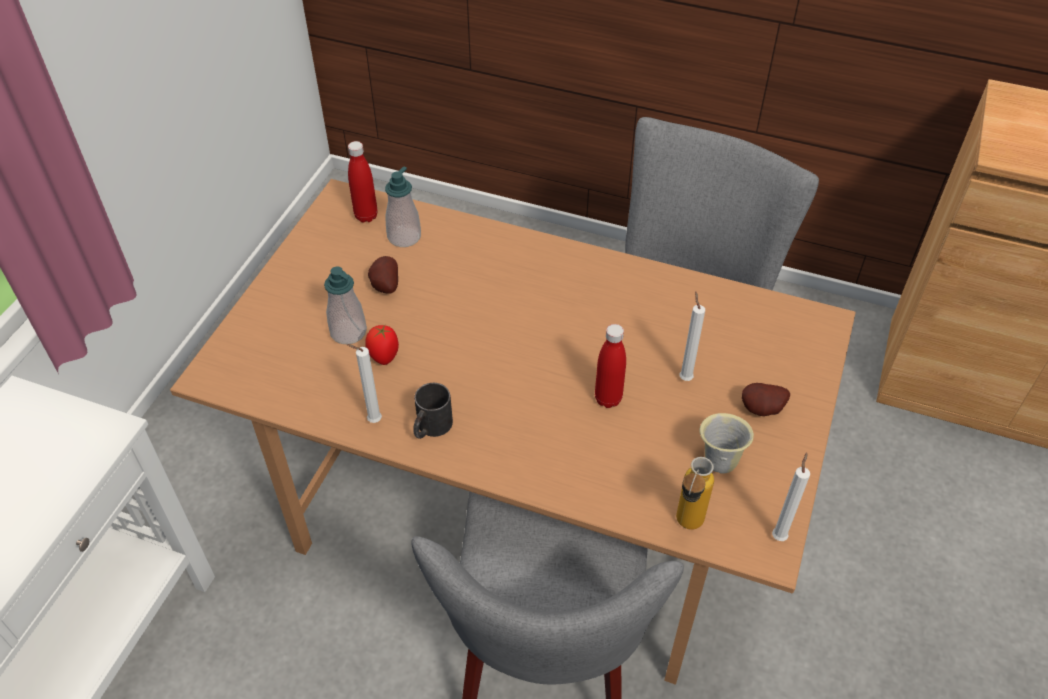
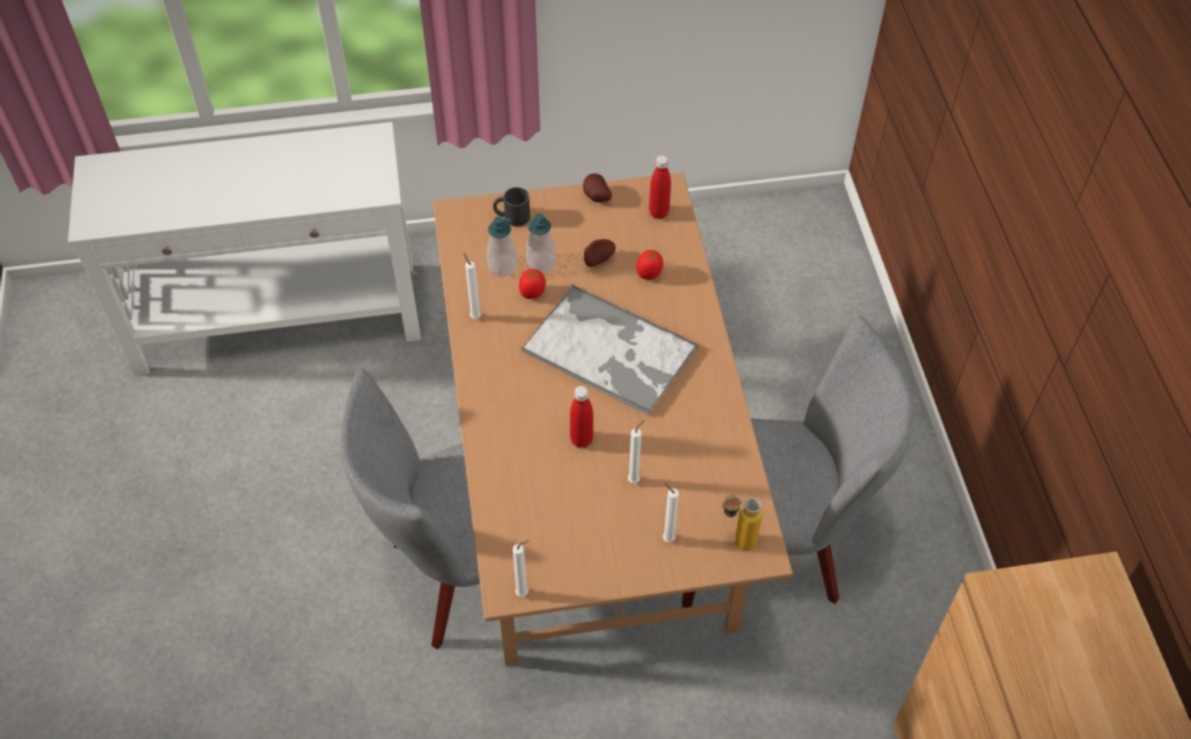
camera: 60 degrees right, 5 degrees up
soap dispenser [385,166,421,247] -> soap dispenser moved to [487,216,517,276]
black mug [413,383,453,439] -> black mug moved to [493,187,530,227]
bottle [676,457,714,530] -> bottle moved to [722,496,763,551]
beige mug [699,413,754,473] -> none
potato [742,383,790,416] -> potato moved to [583,173,612,202]
none -> tray [521,284,699,416]
none -> tomato [637,250,663,280]
none -> white candle [663,482,679,542]

